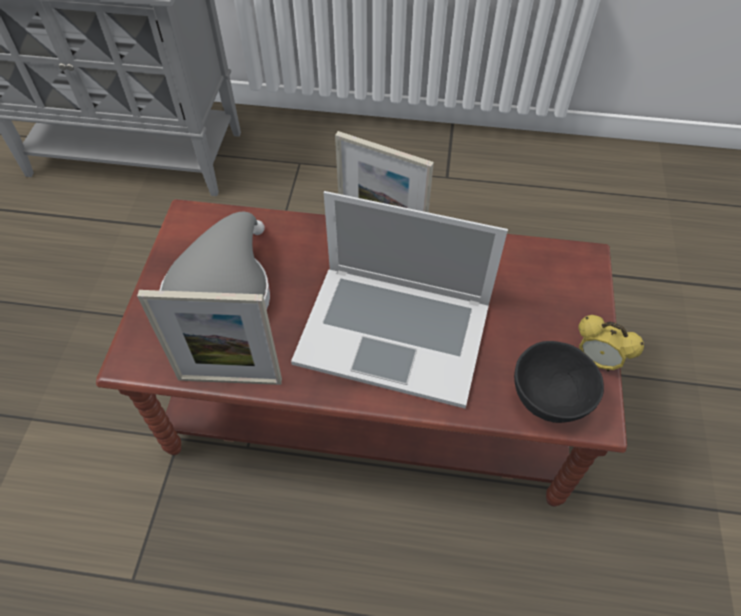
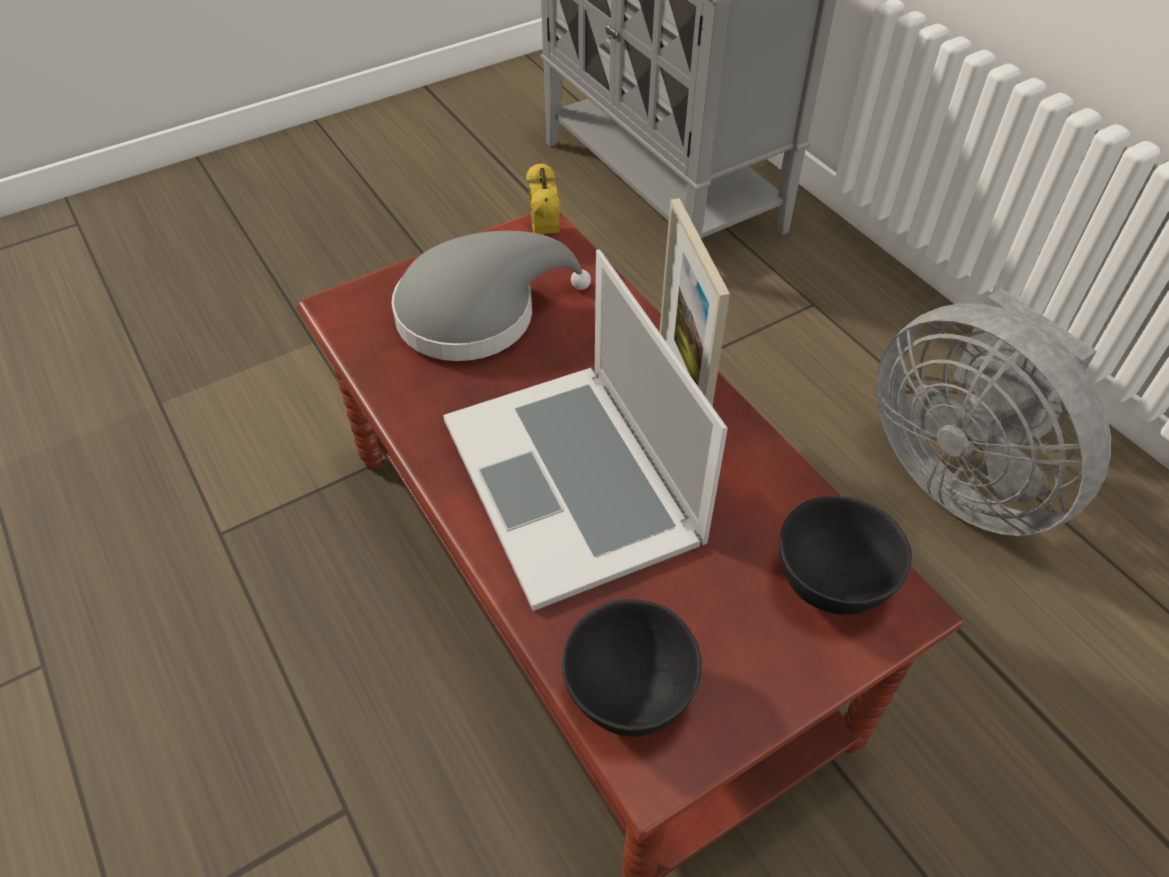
camera: 50 degrees right, 5 degrees down
picture frame [137,290,282,385] -> none
alarm clock [578,315,644,371] -> alarm clock moved to [526,162,560,234]
none -> black bowl [779,496,912,615]
none -> grey fan [876,288,1111,536]

